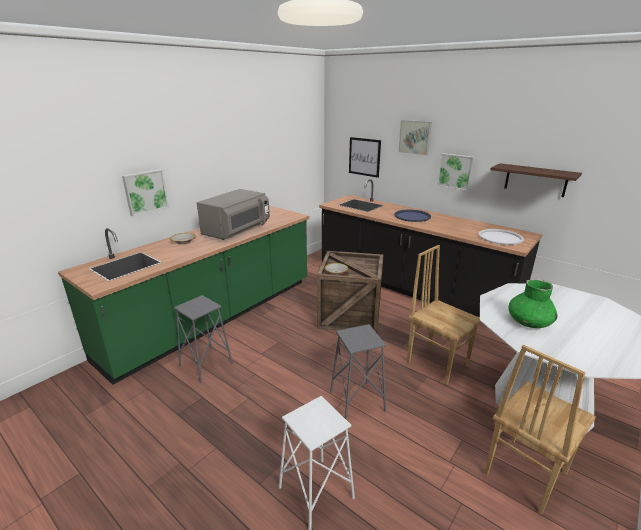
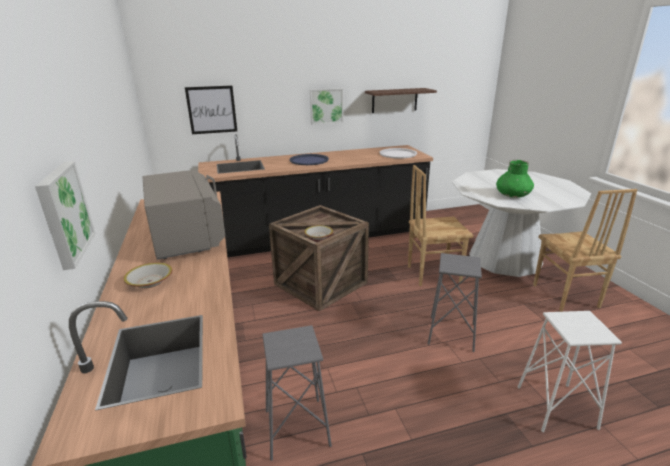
camera: 55 degrees left, 0 degrees up
picture [398,120,432,155] -> none

